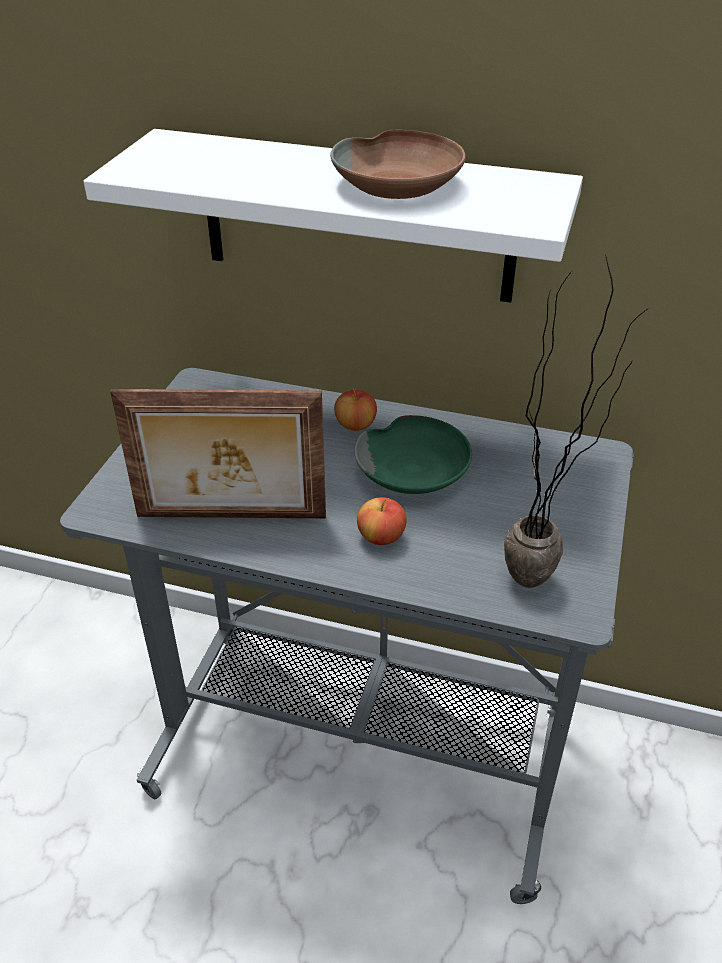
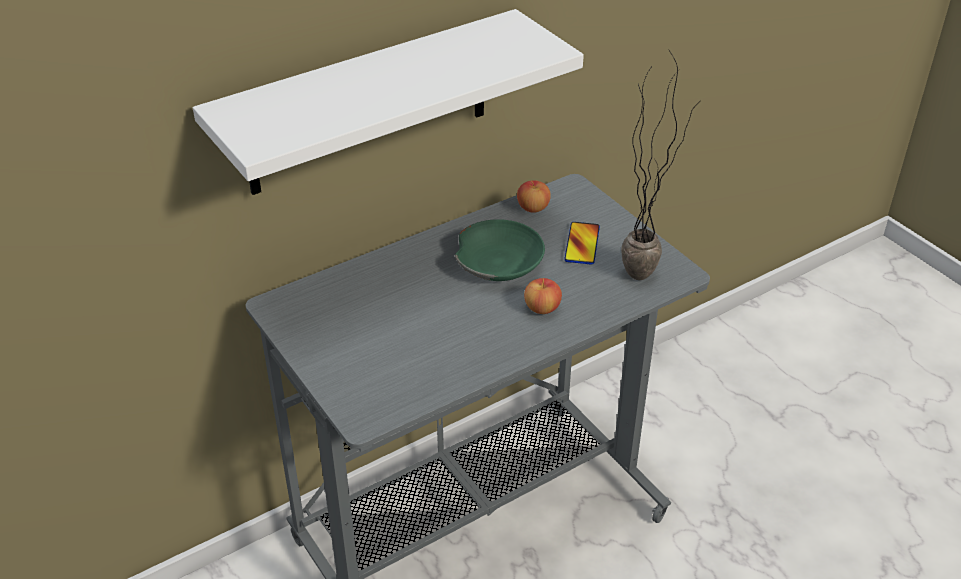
camera: 50 degrees left, 0 degrees up
picture frame [110,389,326,518] -> none
brown bowl [330,130,466,199] -> none
apple [334,389,377,431] -> apple moved to [517,180,551,213]
none -> phone [564,222,600,265]

